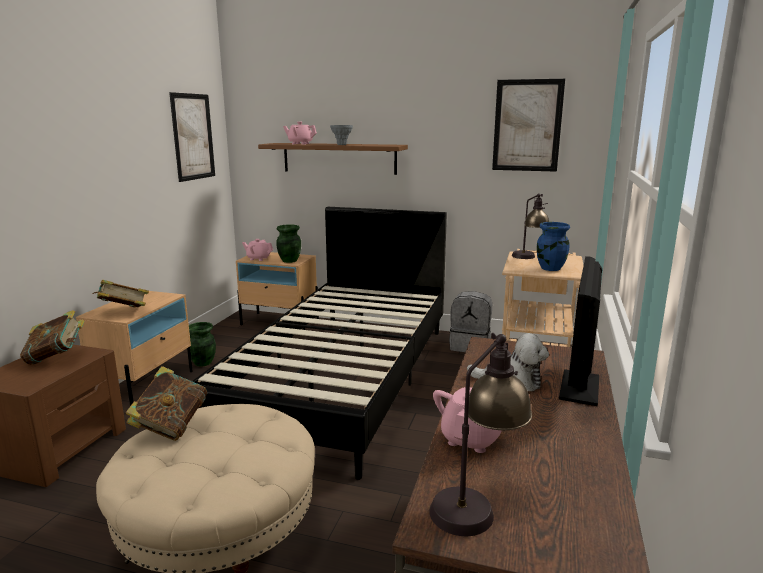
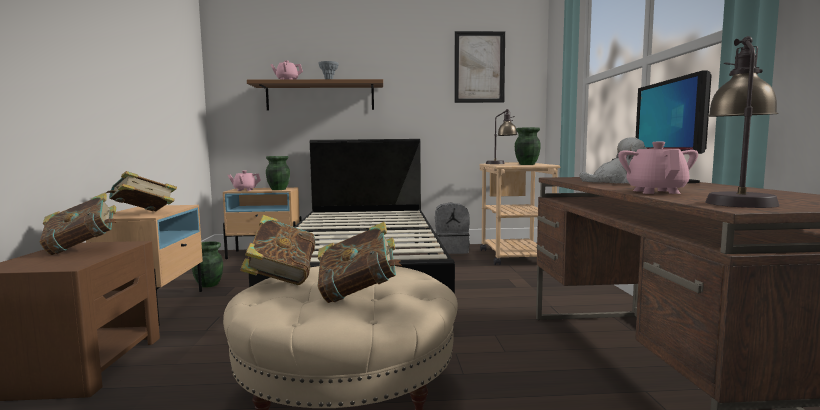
camera: 20 degrees left, 10 degrees down
picture [169,92,215,182] -> none
blue vase [537,222,570,271] -> green vase [515,127,541,165]
none -> book [318,222,402,303]

